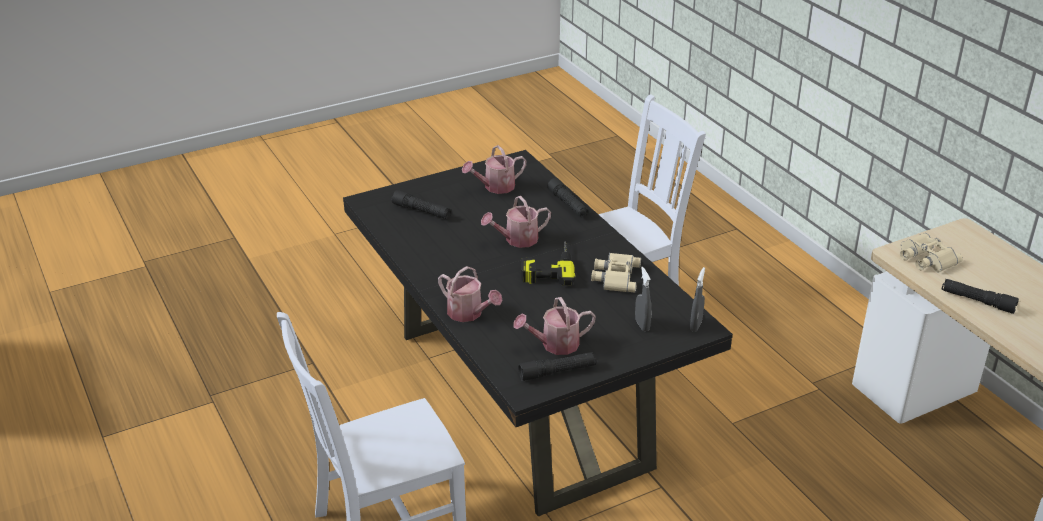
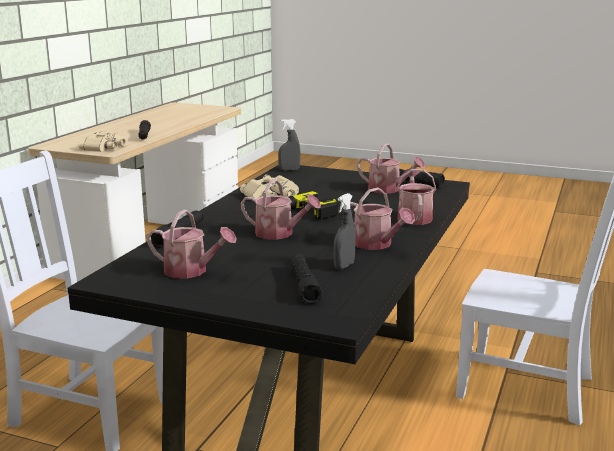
camera: 130 degrees left, 15 degrees down
grey spray bottle [635,267,652,331] -> grey spray bottle moved to [333,193,356,269]
none -> watering can [350,187,415,250]

